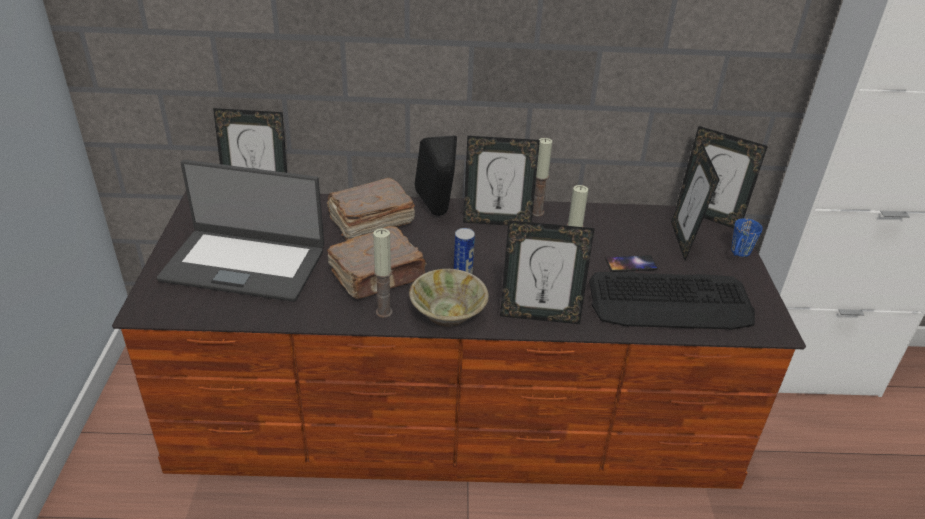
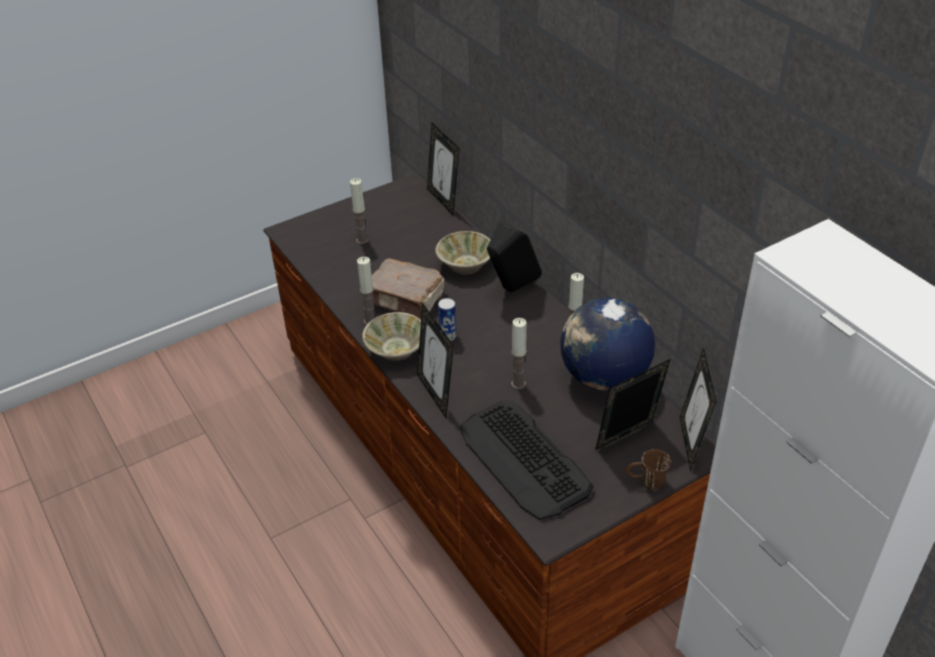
camera: 60 degrees right, 5 degrees up
laptop [157,160,324,302] -> candle [350,178,368,244]
brown book [326,178,415,241] -> beige bowl [435,231,490,274]
picture frame [463,136,540,225] -> none
phone [605,255,658,272] -> none
blue mug [731,218,763,257] -> brown mug [626,449,670,490]
none -> globe [560,298,655,392]

